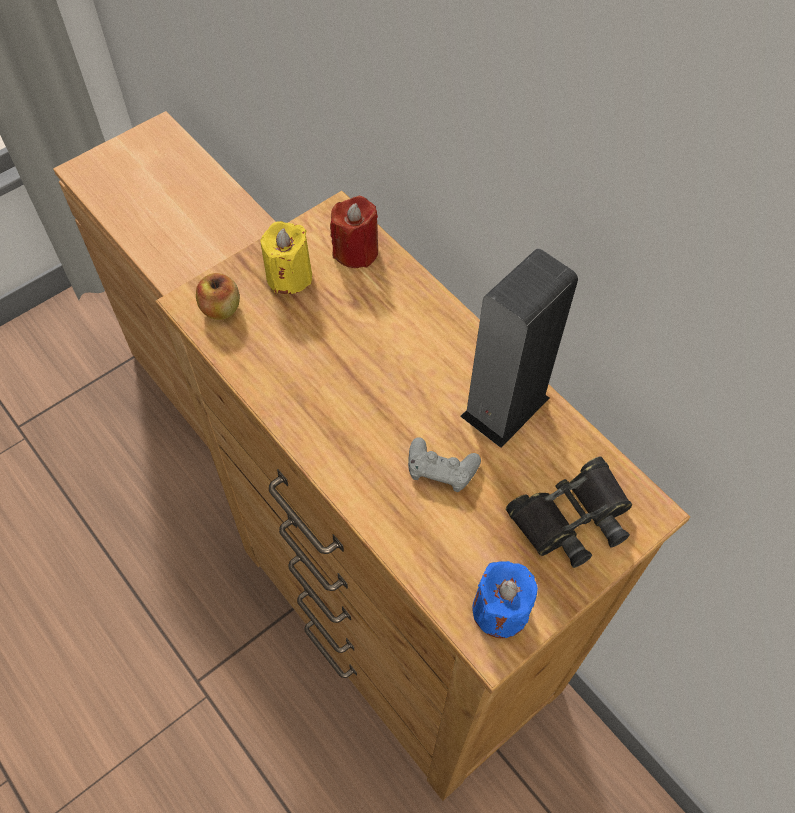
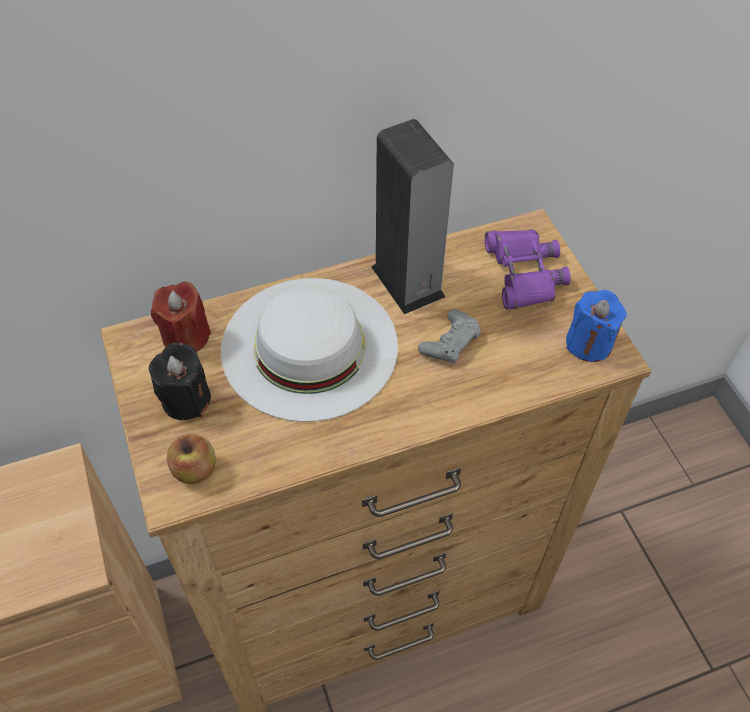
camera: 70 degrees left, 5 degrees down
yellow candle [260,221,312,294] -> black candle [149,342,211,420]
black binoculars [506,457,632,568] -> purple binoculars [485,229,571,310]
none -> white hat [221,278,398,422]

